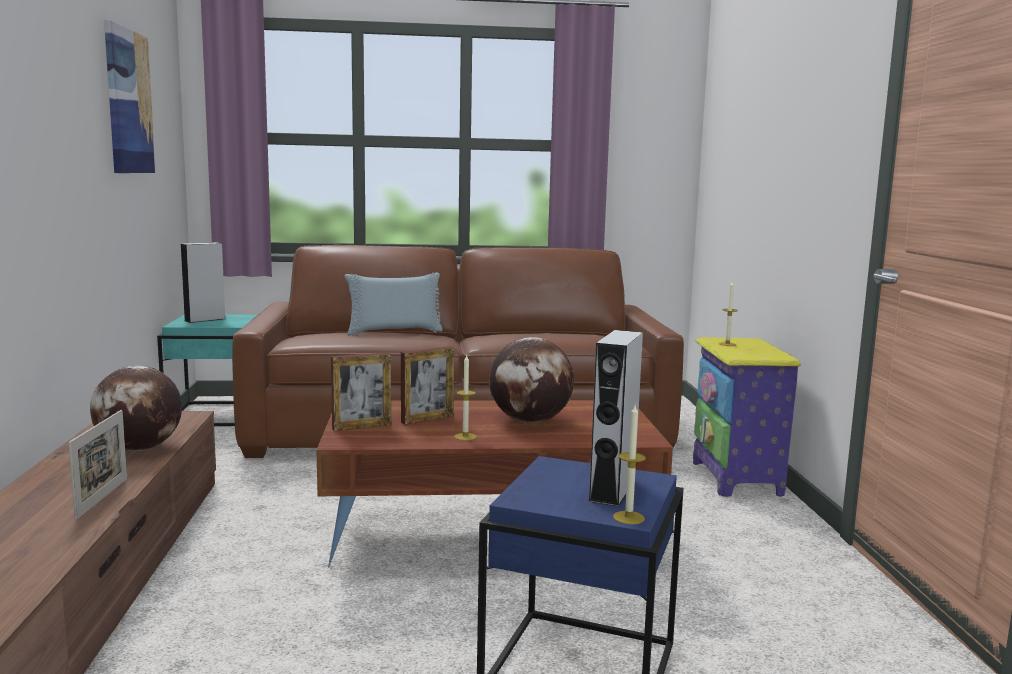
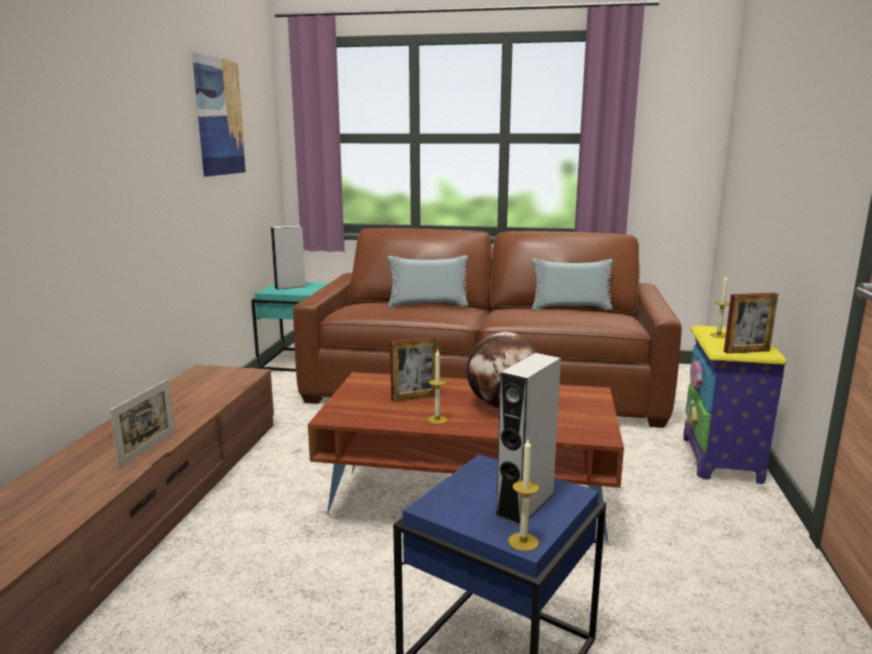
camera: 15 degrees right, 5 degrees up
globe [90,365,182,451] -> none
picture frame [331,352,391,431] -> picture frame moved to [724,293,778,354]
none -> blue pillow [532,259,613,311]

